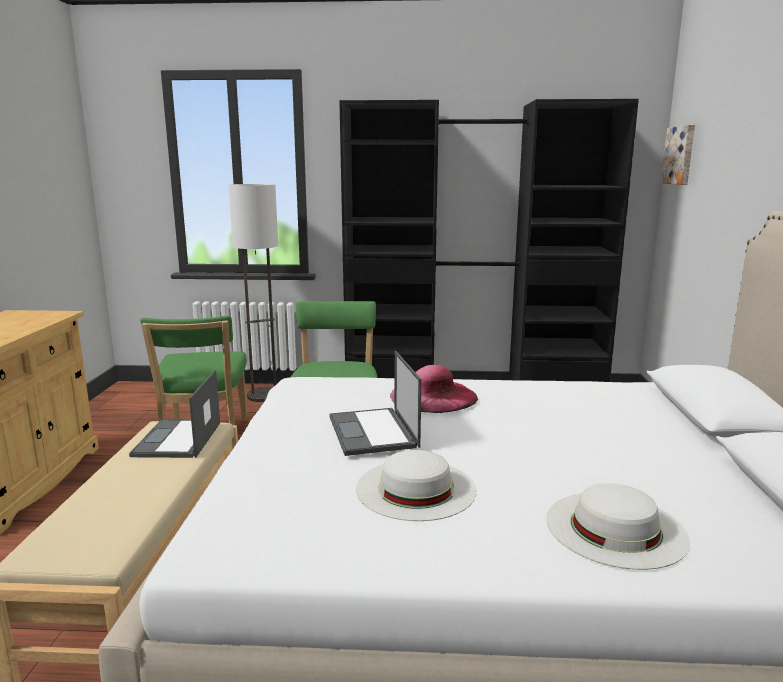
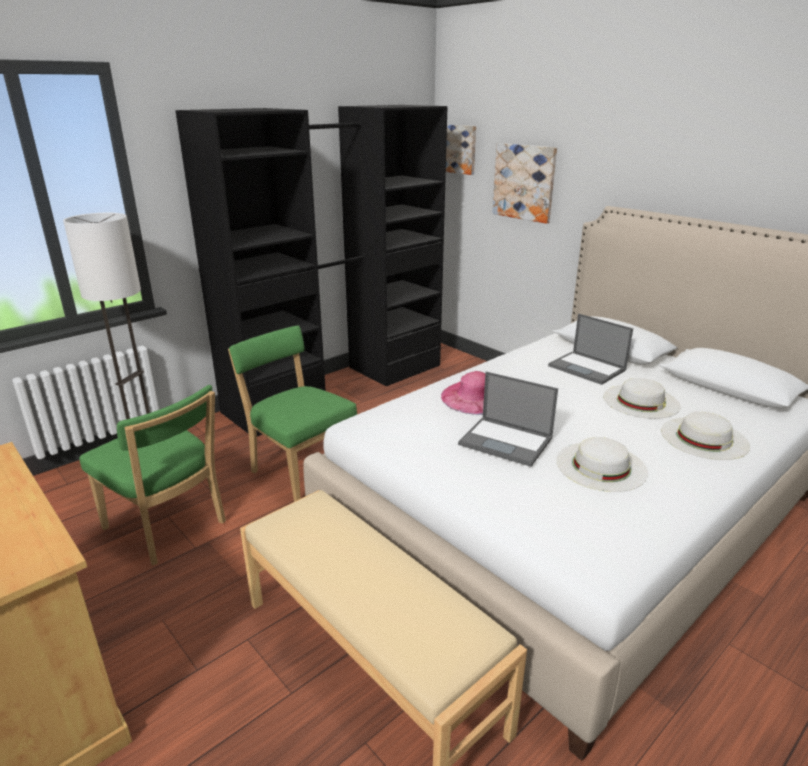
camera: 45 degrees left, 10 degrees up
laptop [129,370,220,458] -> laptop moved to [548,314,633,385]
none -> picture [492,143,557,224]
none -> white hat [603,378,681,419]

